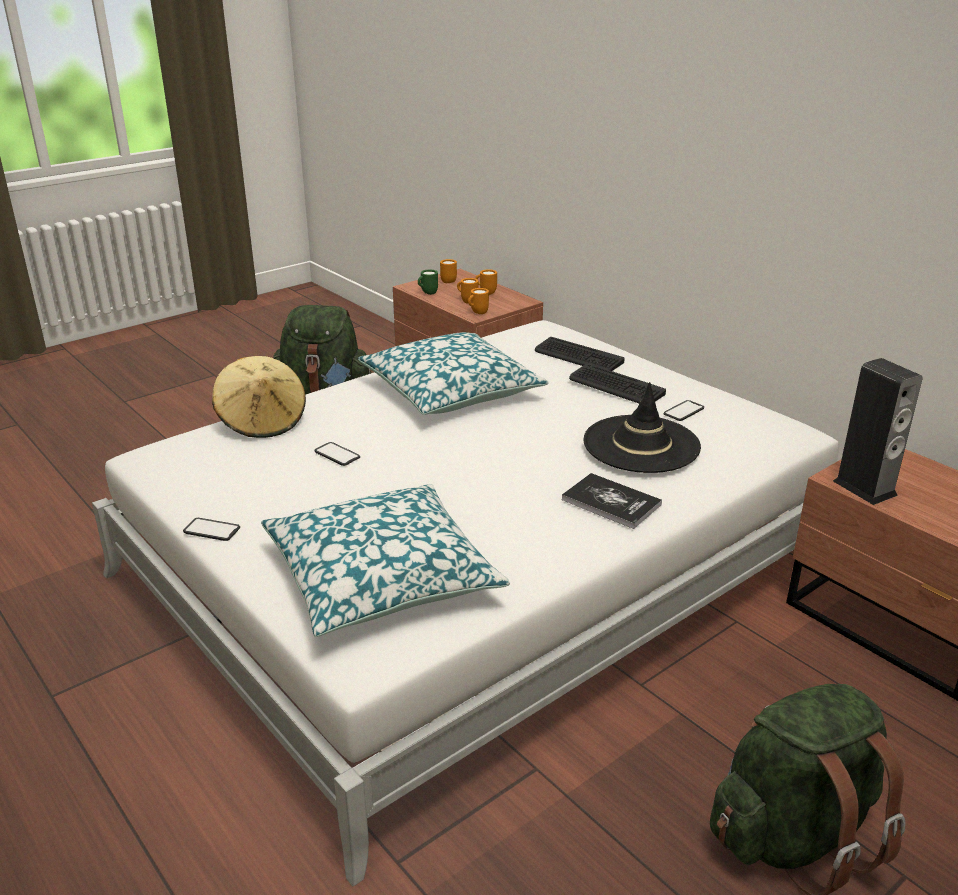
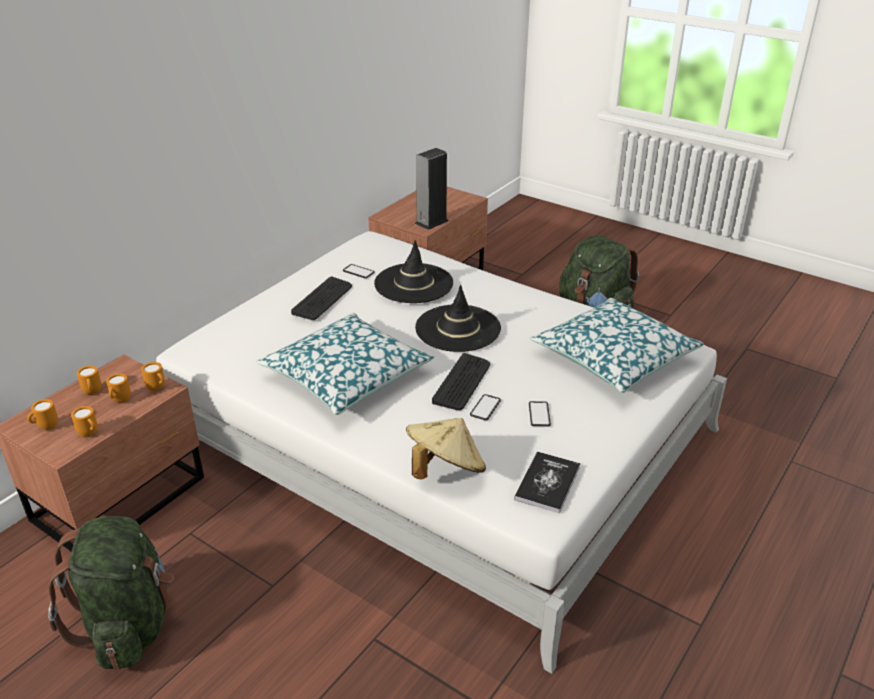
camera: 105 degrees left, 5 degrees up
phone [183,518,240,541] -> phone moved to [529,401,551,427]
green mug [418,270,438,295] -> orange mug [71,406,97,437]
keyboard [535,337,624,371] -> keyboard moved to [432,353,490,410]
book [562,473,662,529] -> book moved to [514,451,580,514]
none -> black hat [415,285,501,352]

